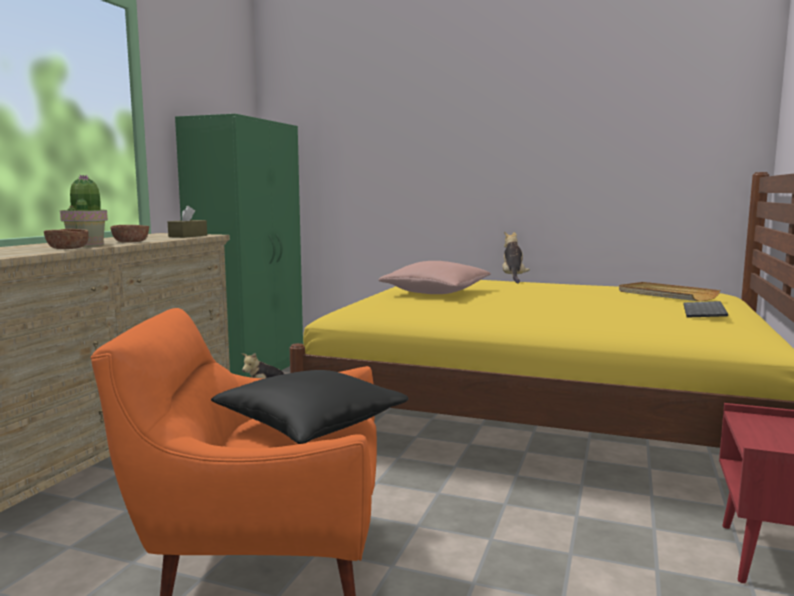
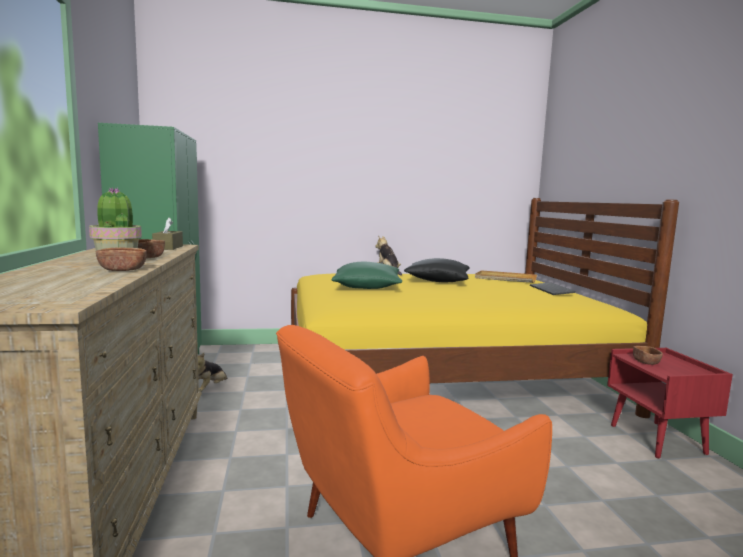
camera: 30 degrees left, 0 degrees up
black pillow [211,370,408,444] -> black pillow moved to [404,258,470,283]
pink pillow [379,261,491,294] -> green pillow [331,262,402,289]
none -> brown bowl [633,346,663,365]

